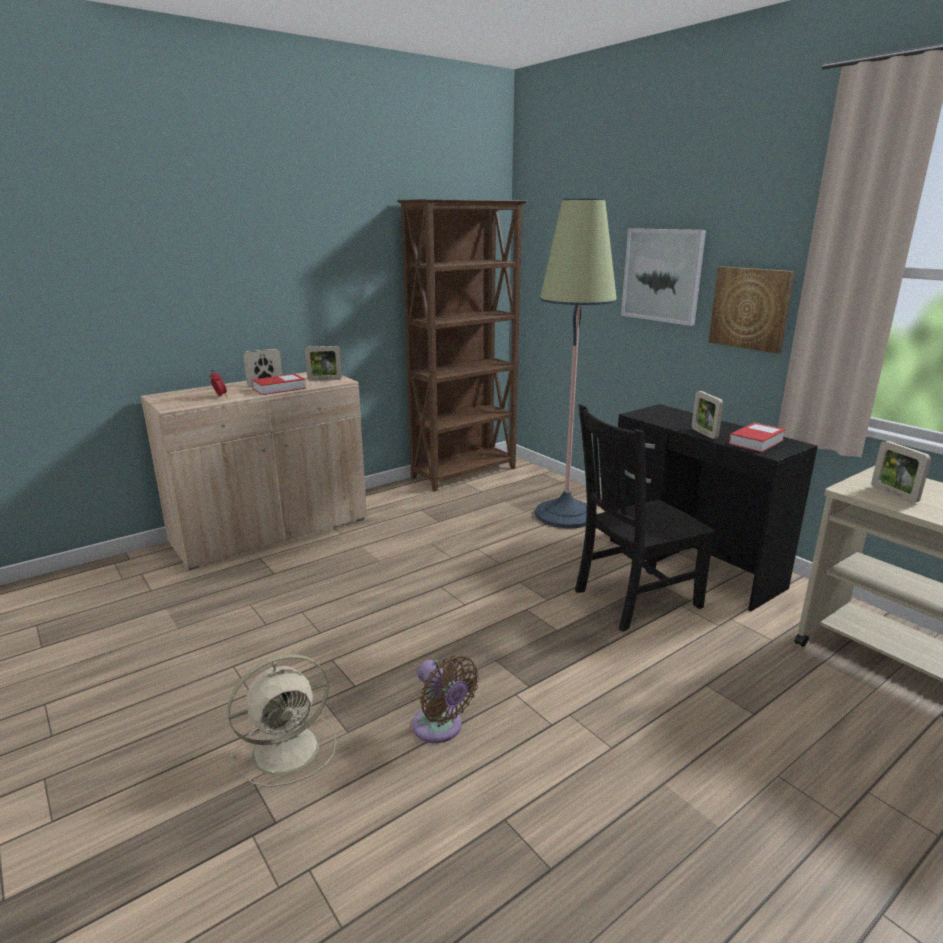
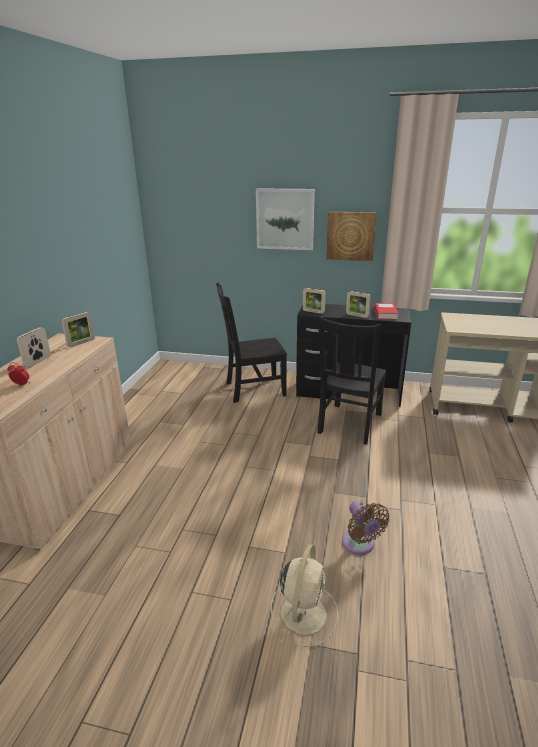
camera: 40 degrees left, 5 degrees up
book [252,374,306,395] -> none
brown bookcase [397,199,528,492] -> none
brown fan [412,656,479,743] -> brown fan turned 60 degrees clockwise [342,501,390,555]
floor lamp [535,198,617,529] -> black chair [216,282,287,403]
picture frame [871,441,931,503] -> picture frame moved to [303,288,326,314]

